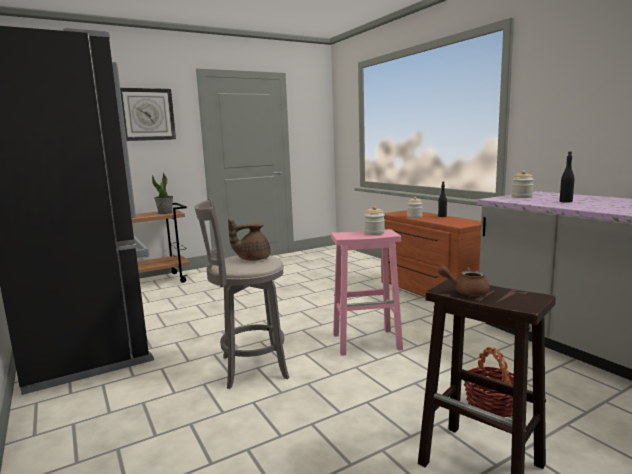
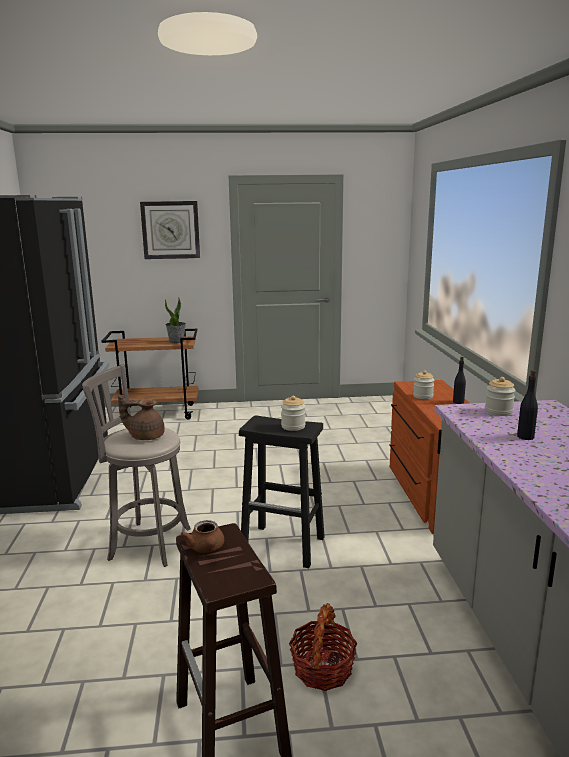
camera: 25 degrees right, 5 degrees up
pink stool [331,229,403,356] -> black stool [239,415,325,568]
brown teapot [438,266,490,296] -> brown teapot turned 150 degrees counterclockwise [181,520,224,553]

